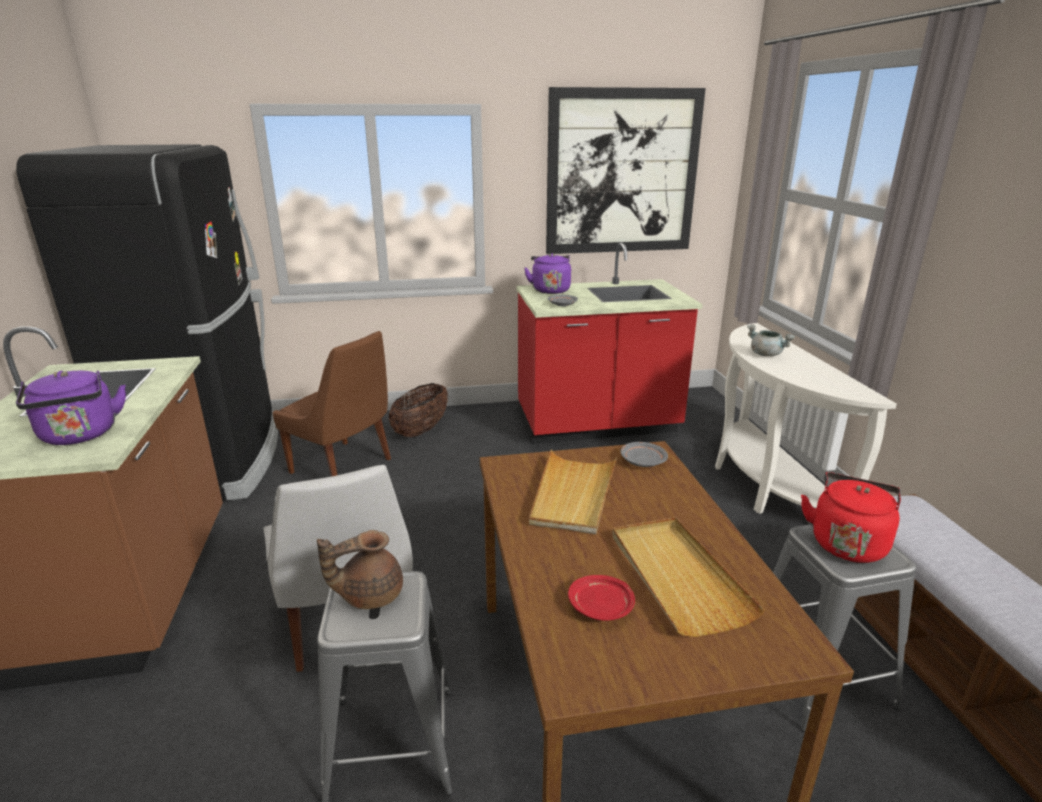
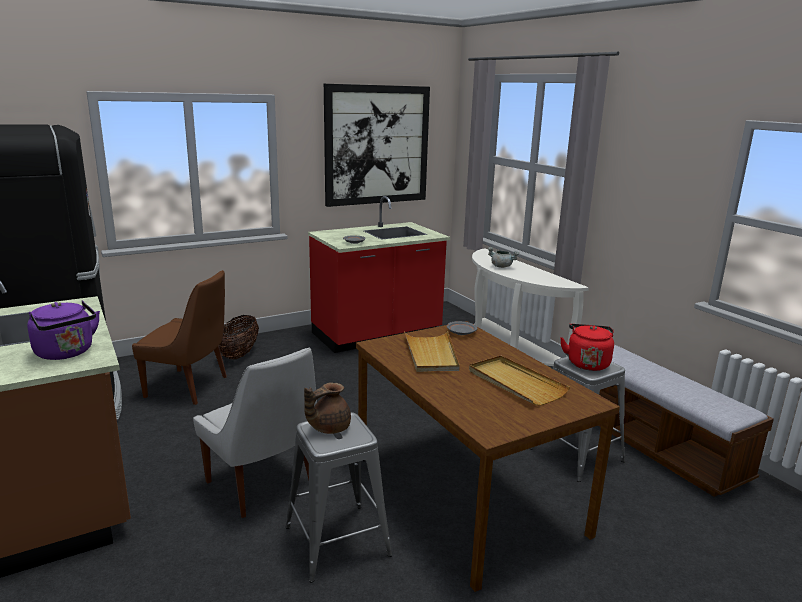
camera: 20 degrees left, 5 degrees down
purple kettle [524,253,571,294] -> none
red plate [568,575,635,621] -> none

